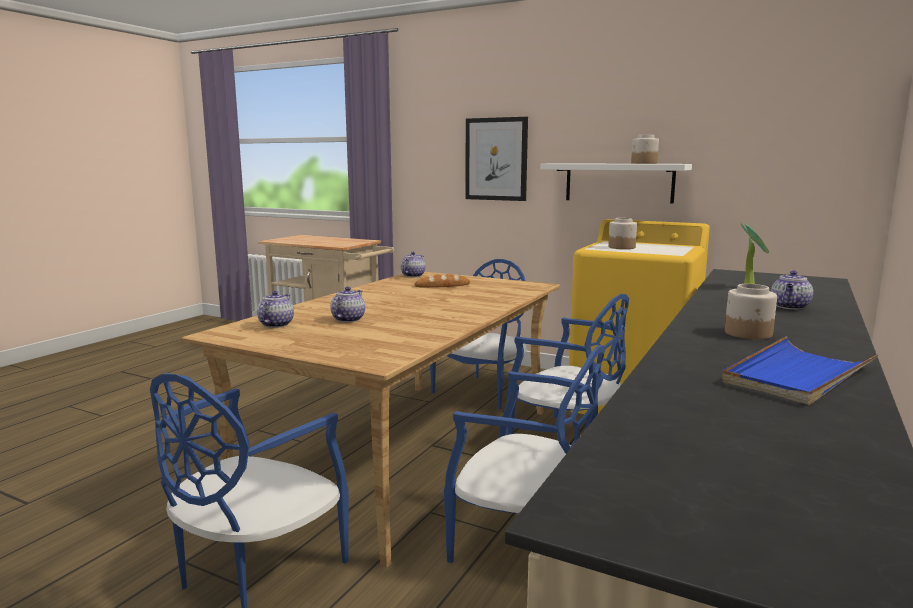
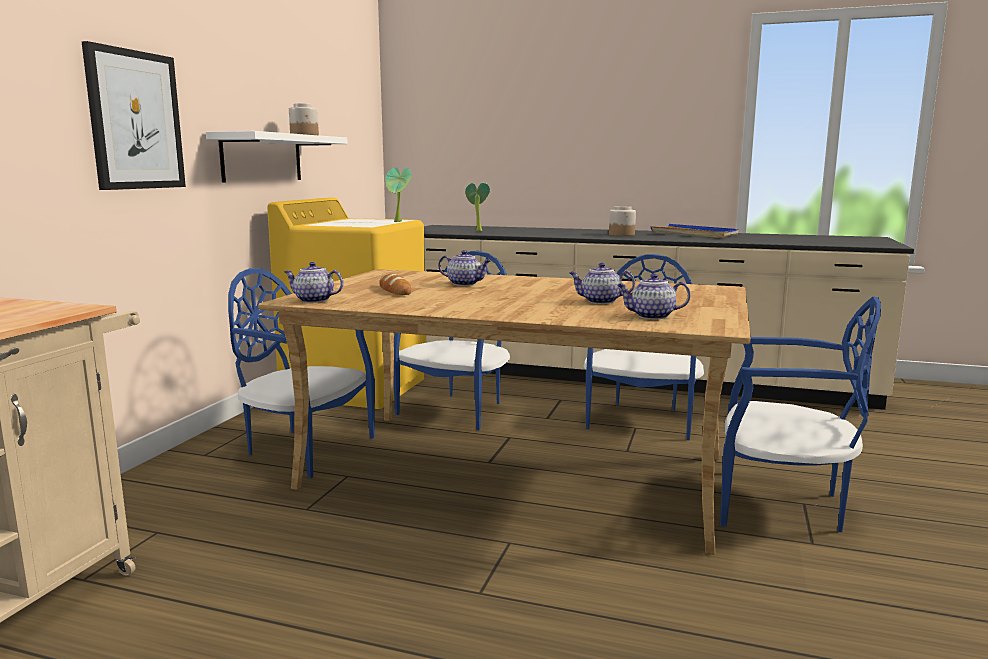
camera: 100 degrees left, 0 degrees up
jar [608,218,637,249] -> none
teapot [771,271,813,309] -> teapot moved to [438,250,491,286]
none -> potted plant [385,168,412,222]

